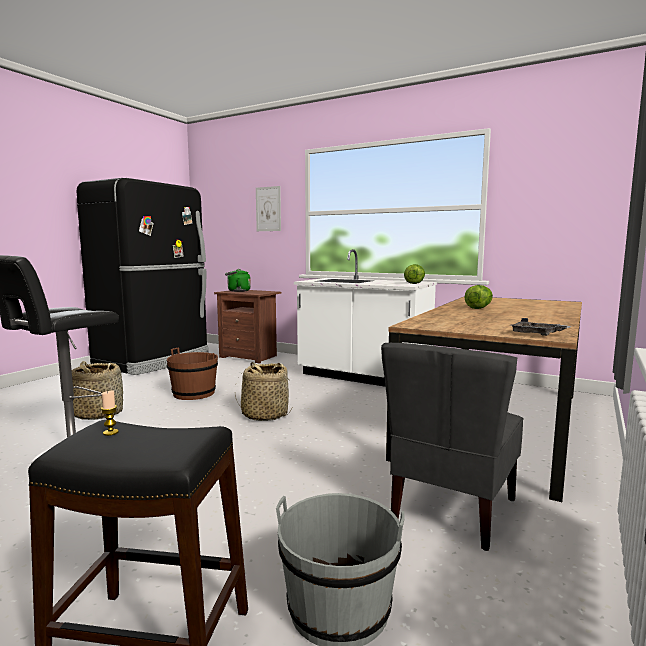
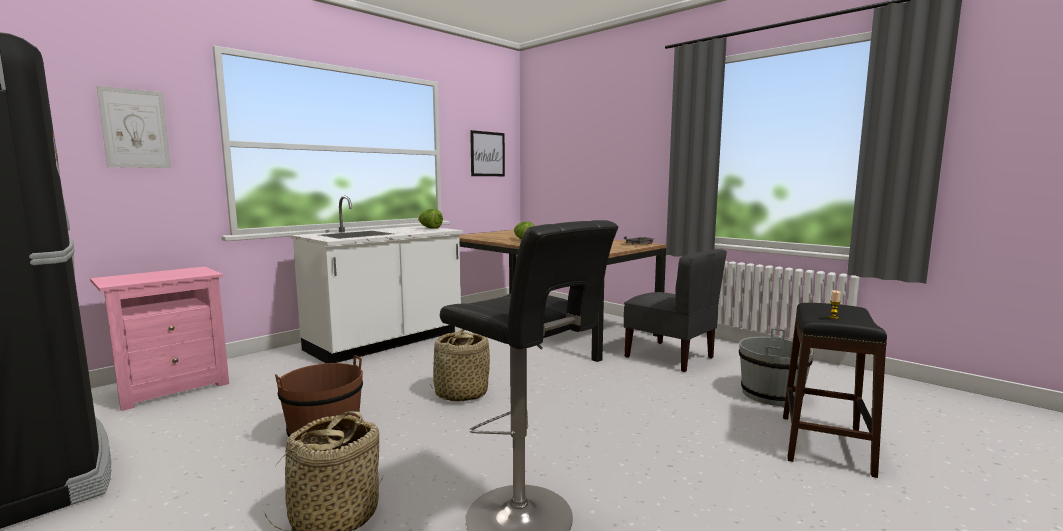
camera: 75 degrees left, 0 degrees up
brown nightstand [214,290,282,364] -> pink nightstand [90,267,229,411]
green kettle [225,269,251,292] -> none
none -> picture [470,130,505,176]

